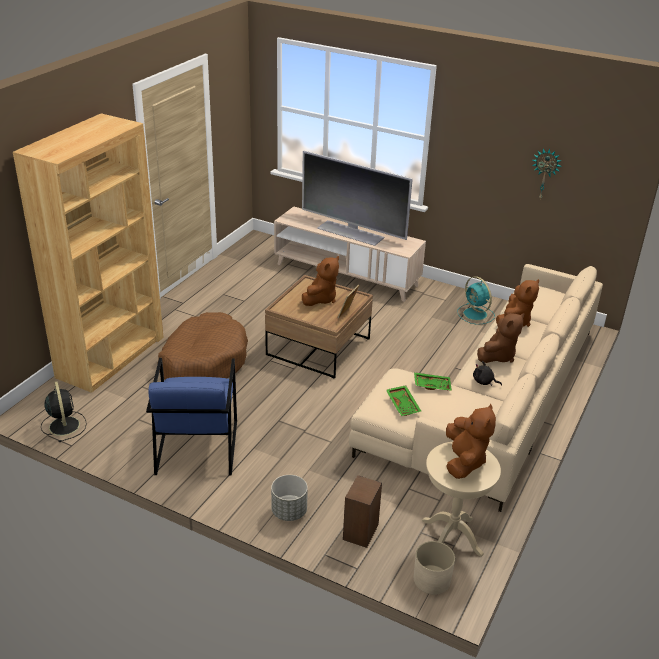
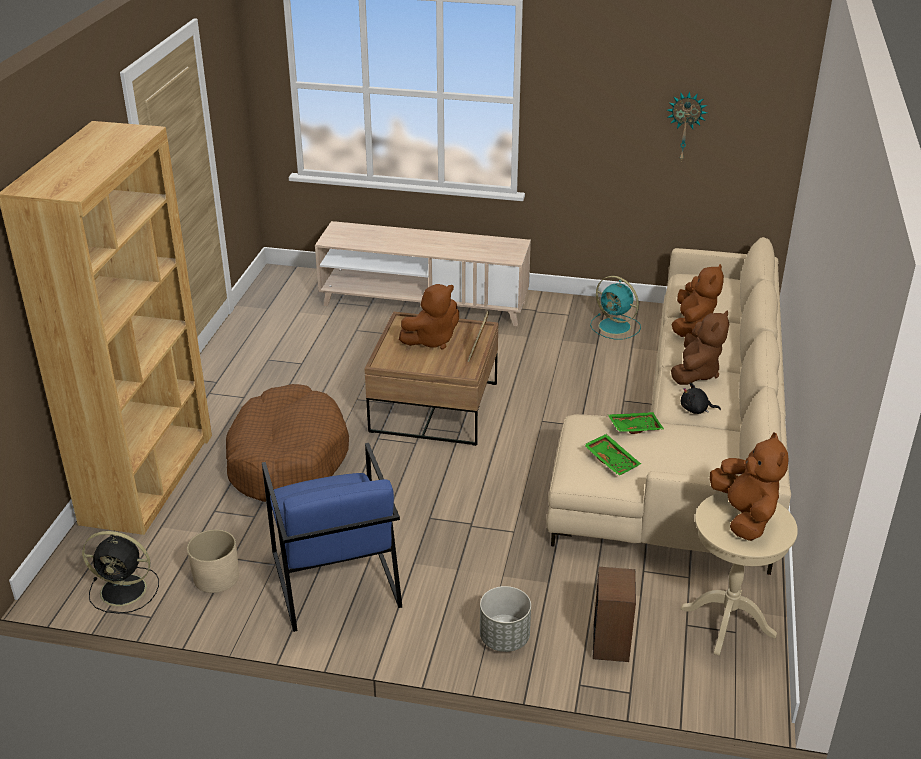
camera: 15 degrees left, 0 degrees up
black fan [41,381,87,442] -> black fan turned 135 degrees clockwise [82,531,159,614]
television [302,151,413,246] -> none
brown plush toy [302,256,339,306] -> brown plush toy turned 45 degrees clockwise [399,284,459,350]
beige planter [414,541,455,595] -> beige planter moved to [187,529,239,593]

